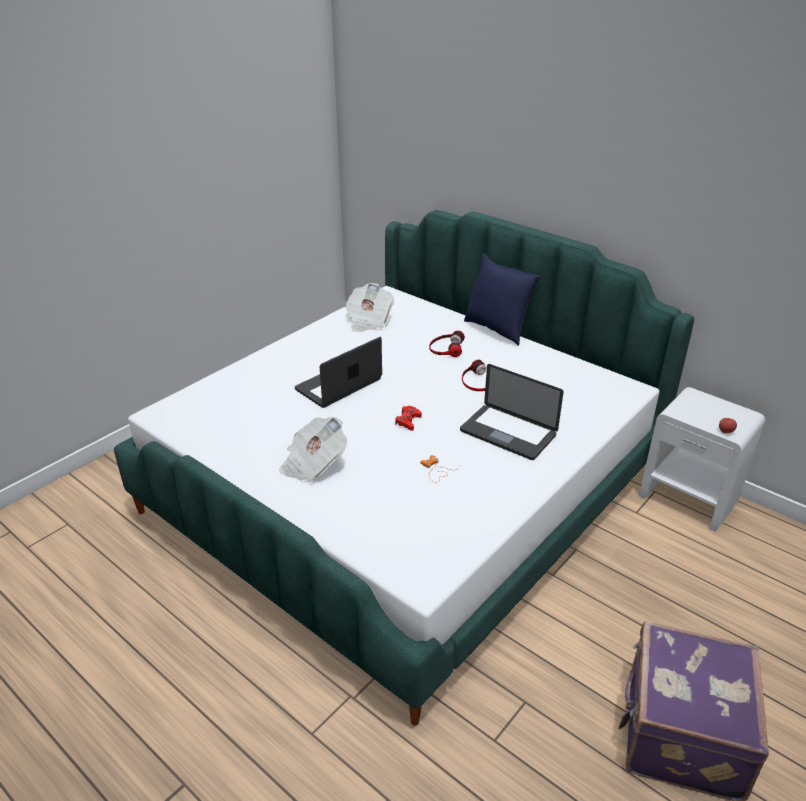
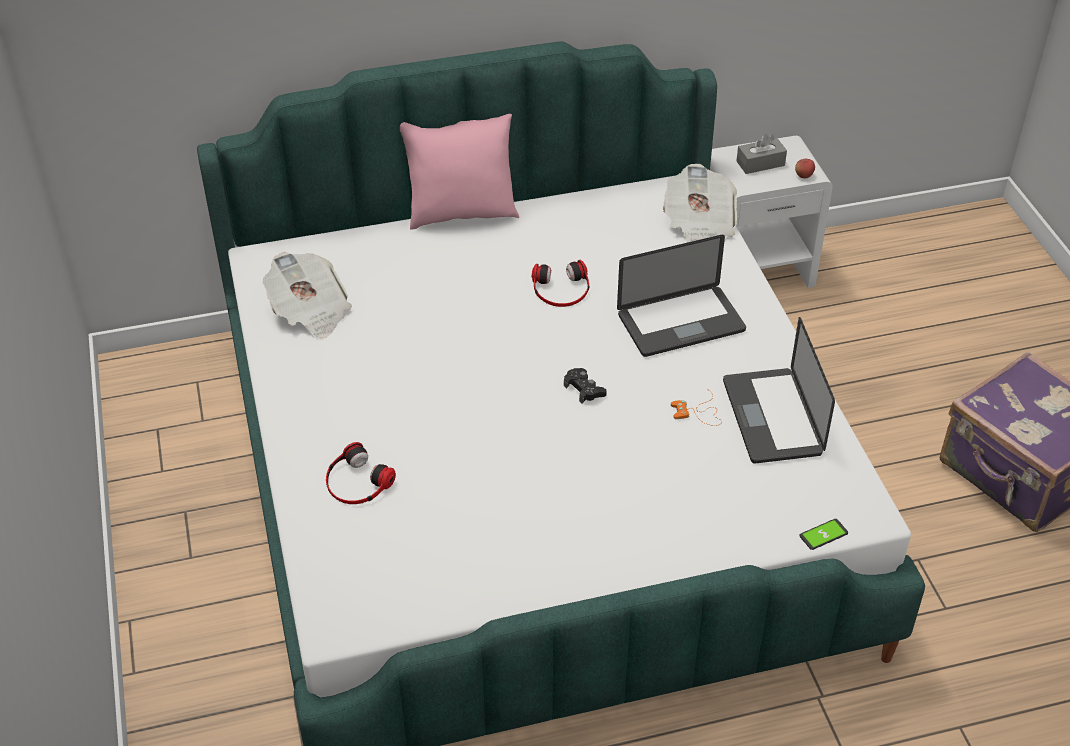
camera: 55 degrees left, 10 degrees up
newspaper [279,417,347,482] -> newspaper moved to [663,164,737,243]
laptop [295,337,382,408] -> laptop moved to [723,317,835,463]
red game controller [395,406,422,431] -> black game controller [564,368,607,404]
headphones [429,331,465,357] -> headphones moved to [326,442,396,504]
blue pillow [464,253,540,346] -> pink pillow [400,114,519,230]
none -> grey tissue box [736,134,787,174]
none -> phone [799,519,848,550]

